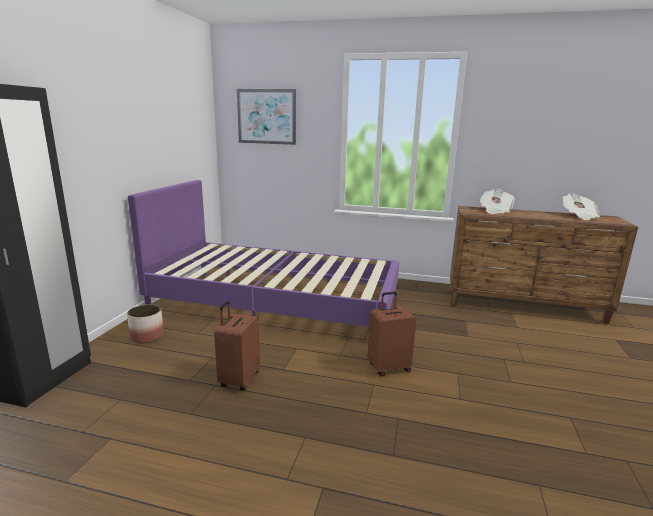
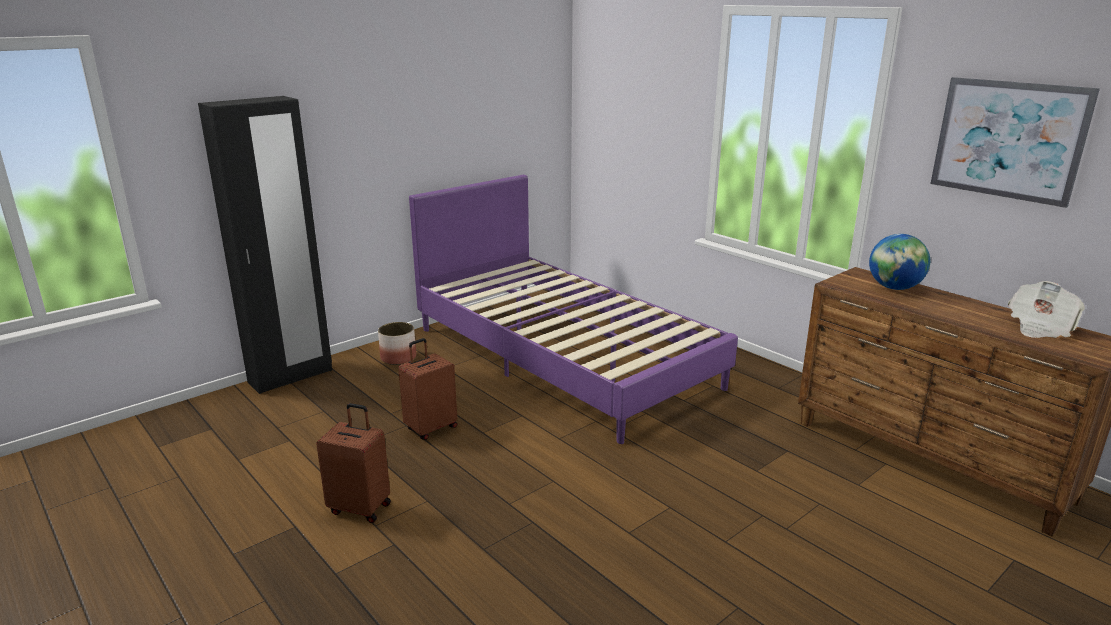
camera: 35 degrees right, 5 degrees up
picture [237,89,296,145] -> picture moved to [930,77,1100,208]
brown suitcase [367,292,416,376] -> brown suitcase moved to [316,403,391,523]
newspaper [479,189,515,214] -> globe [869,234,930,290]

